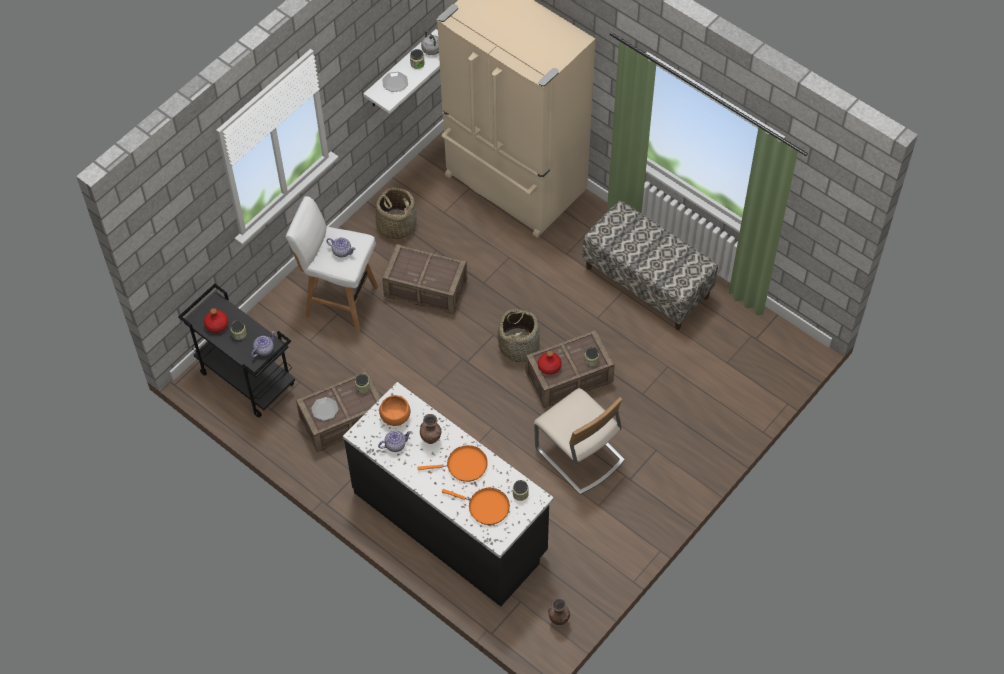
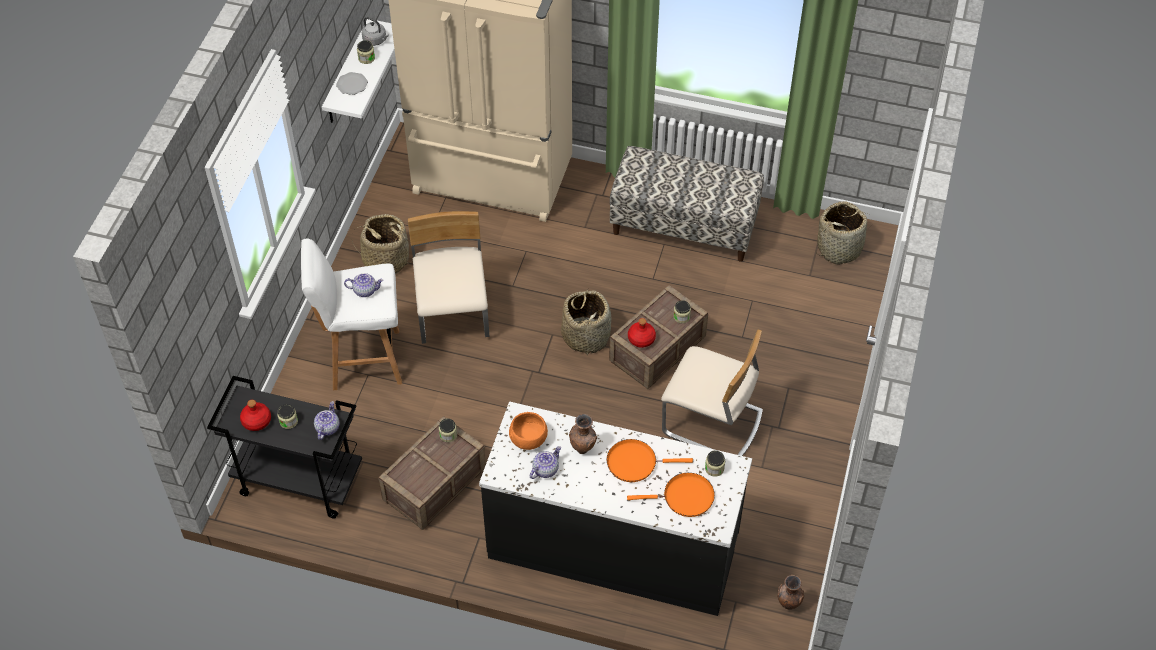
camera: 25 degrees left, 5 degrees down
plate [311,397,339,421] -> none
crate [382,244,467,314] -> beige chair [408,211,490,344]
orange frying pan [417,445,488,482] -> orange frying pan turned 150 degrees counterclockwise [607,439,693,482]
none -> basket [817,201,872,265]

